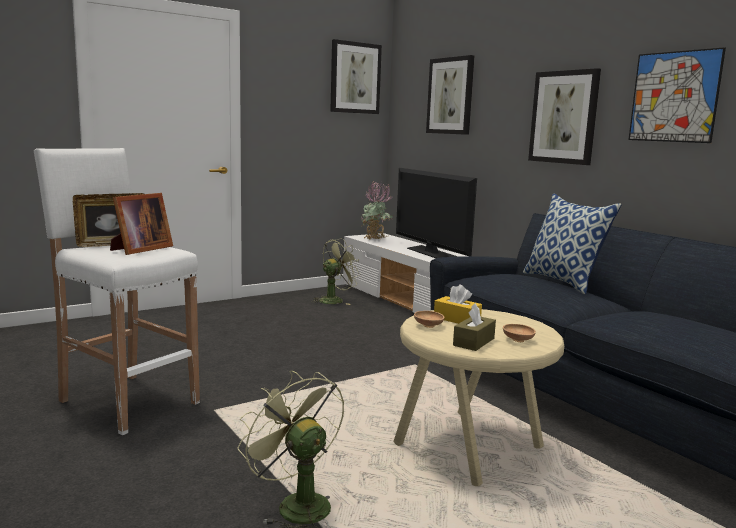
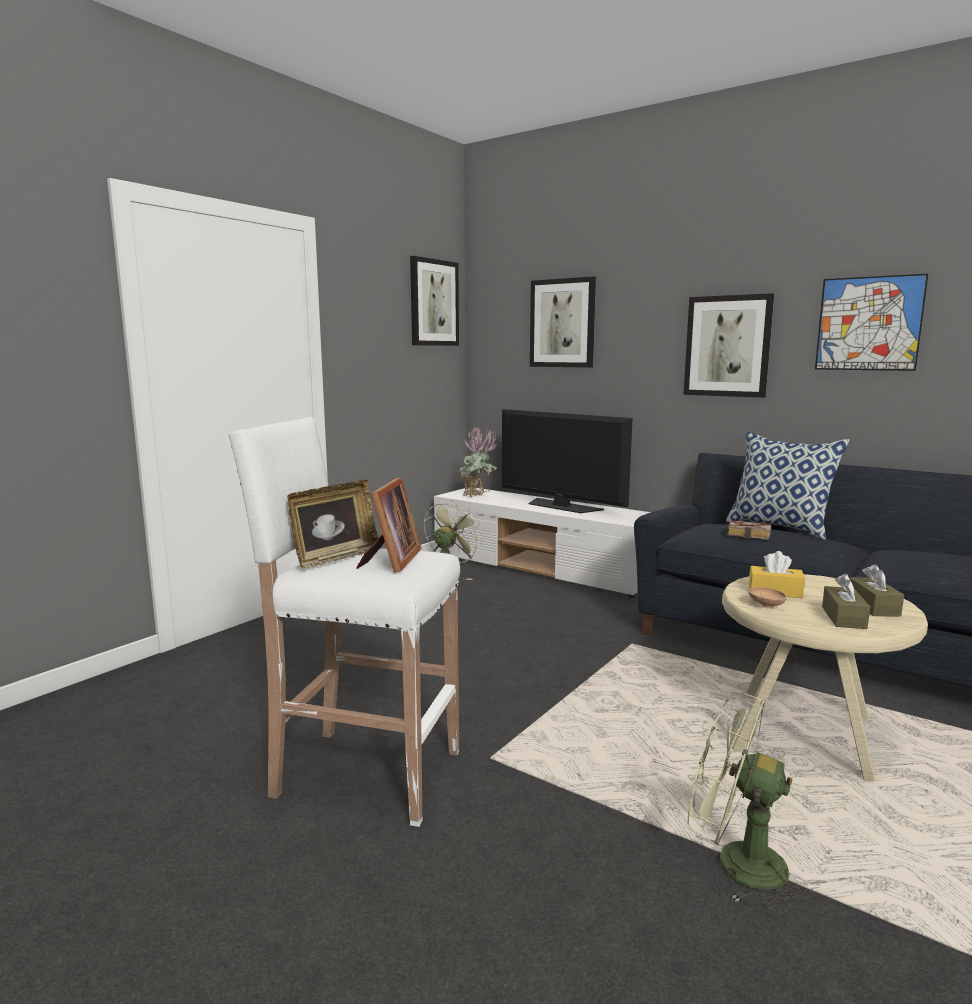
camera: 20 degrees left, 0 degrees up
brown bowl [503,324,536,342] -> brown tissue box [850,564,904,617]
none -> book [727,520,771,540]

